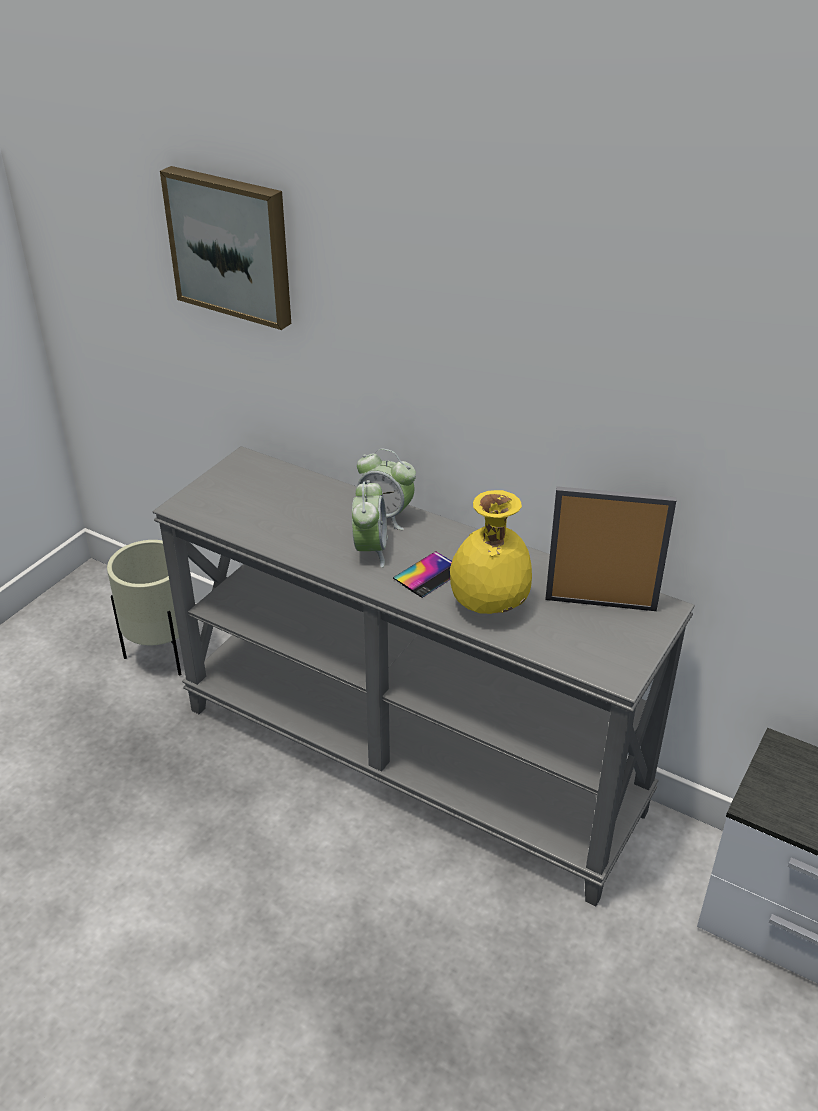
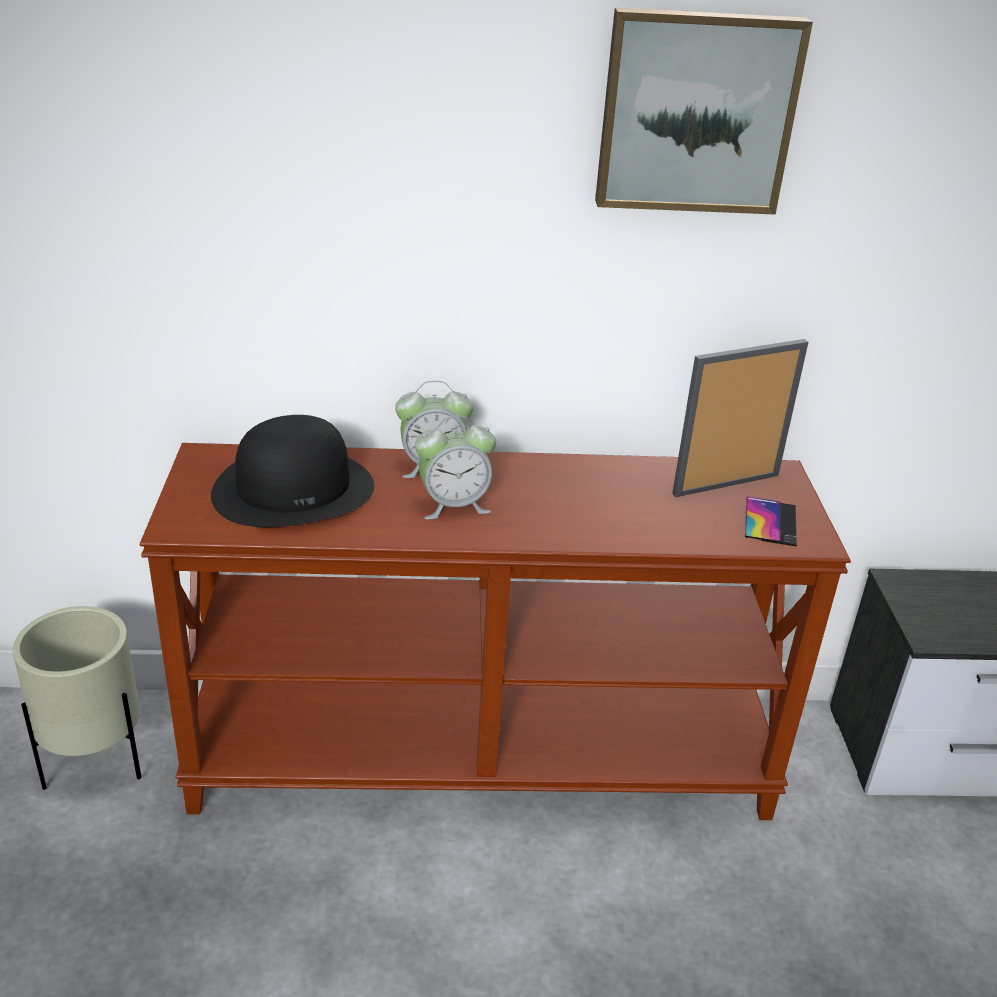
camera: 35 degrees left, 5 degrees down
grey console table [153,446,695,906] -> brown console table [139,443,851,820]
picture [160,166,291,330] -> picture moved to [595,8,813,215]
alarm clock [352,480,388,568] -> alarm clock turned 105 degrees clockwise [415,416,496,519]
phone [393,551,452,598] -> phone moved to [745,497,797,546]
yellow vase [450,490,532,614] -> none
none -> black hat [211,415,374,528]

